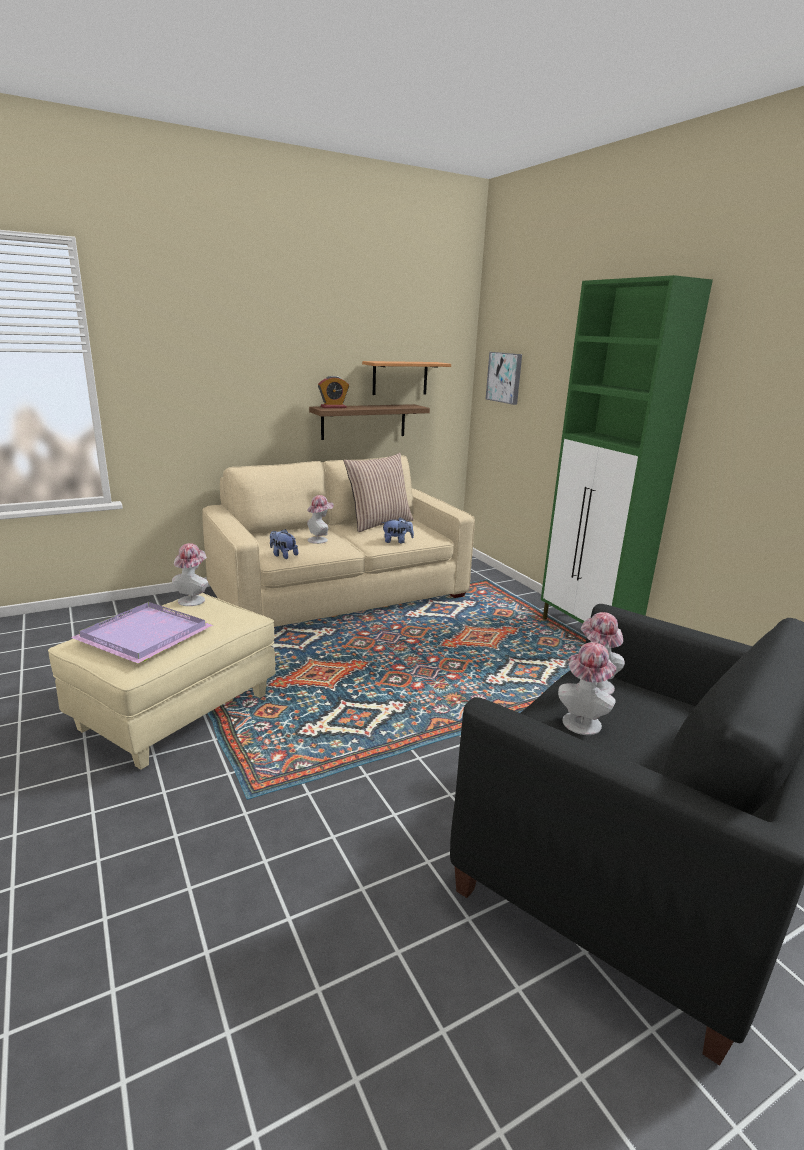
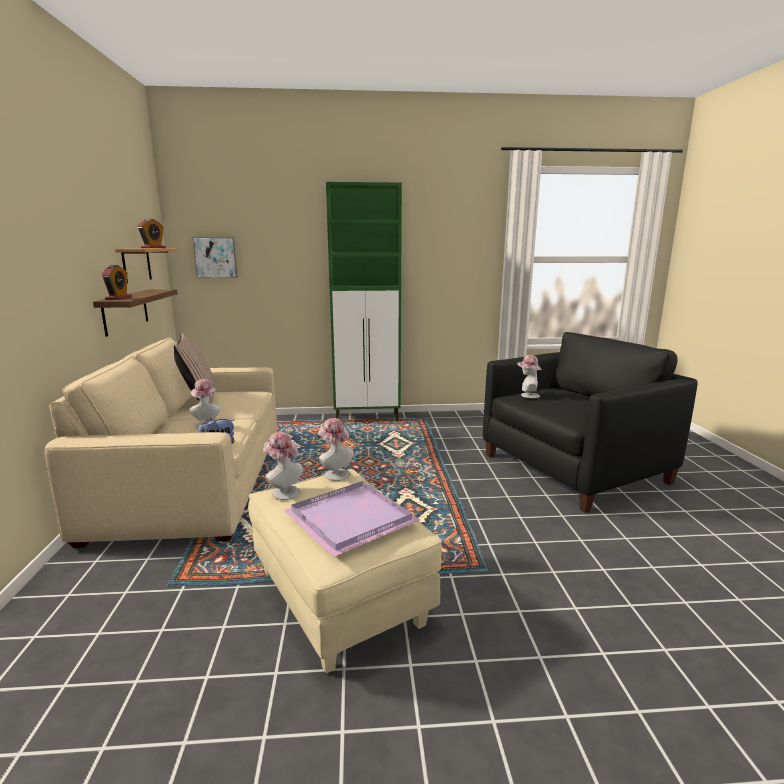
camera: 65 degrees left, 5 degrees down
plush toy [381,517,414,543] -> none
hat [558,642,616,735] -> hat moved to [318,418,354,481]
none -> alarm clock [137,219,166,248]

